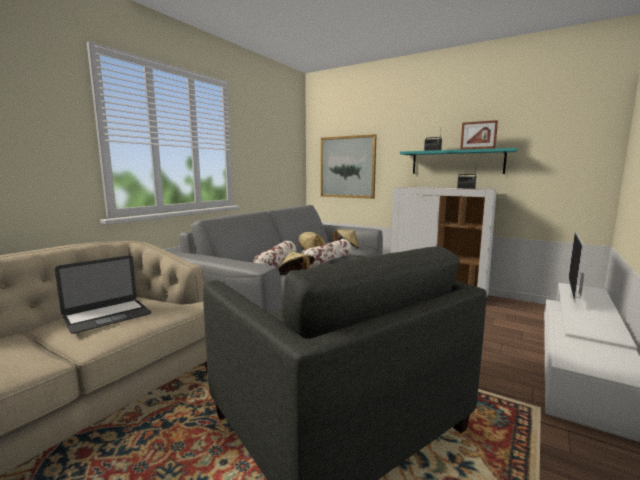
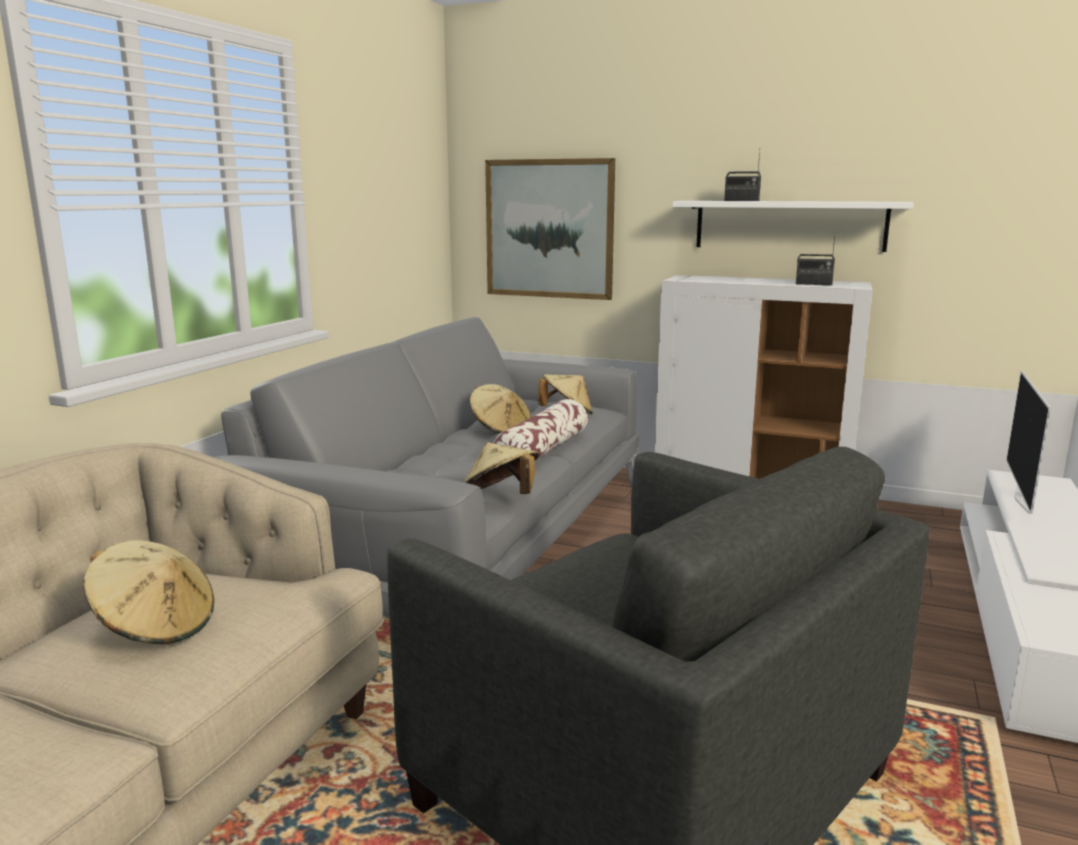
camera: 10 degrees left, 5 degrees up
laptop [55,255,152,334] -> beige hat [83,540,214,644]
pillow [253,241,296,267] -> none
turquoise shelf [400,148,518,174] -> white shelf [673,201,914,252]
picture frame [460,120,498,150] -> none

